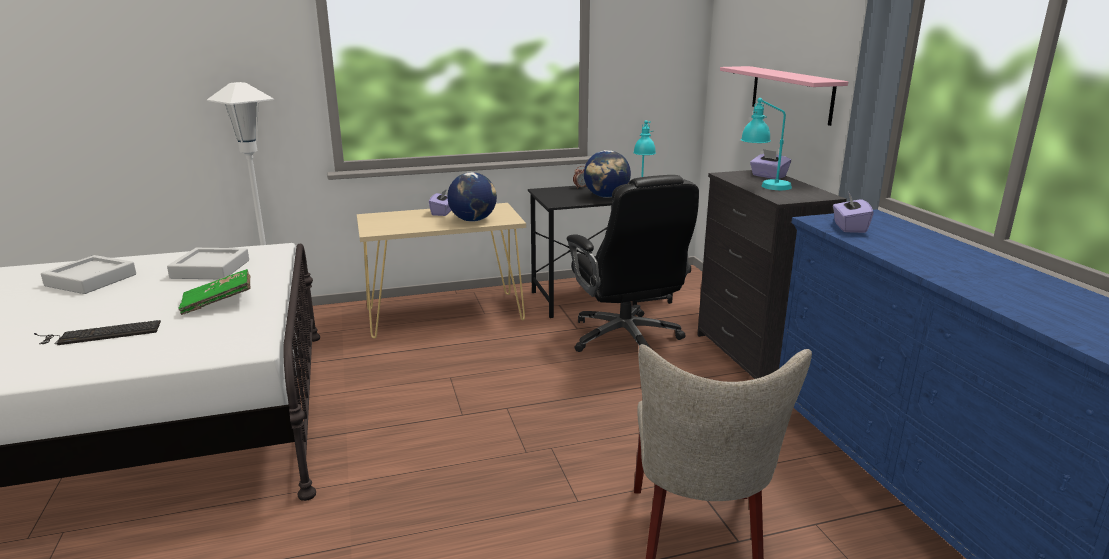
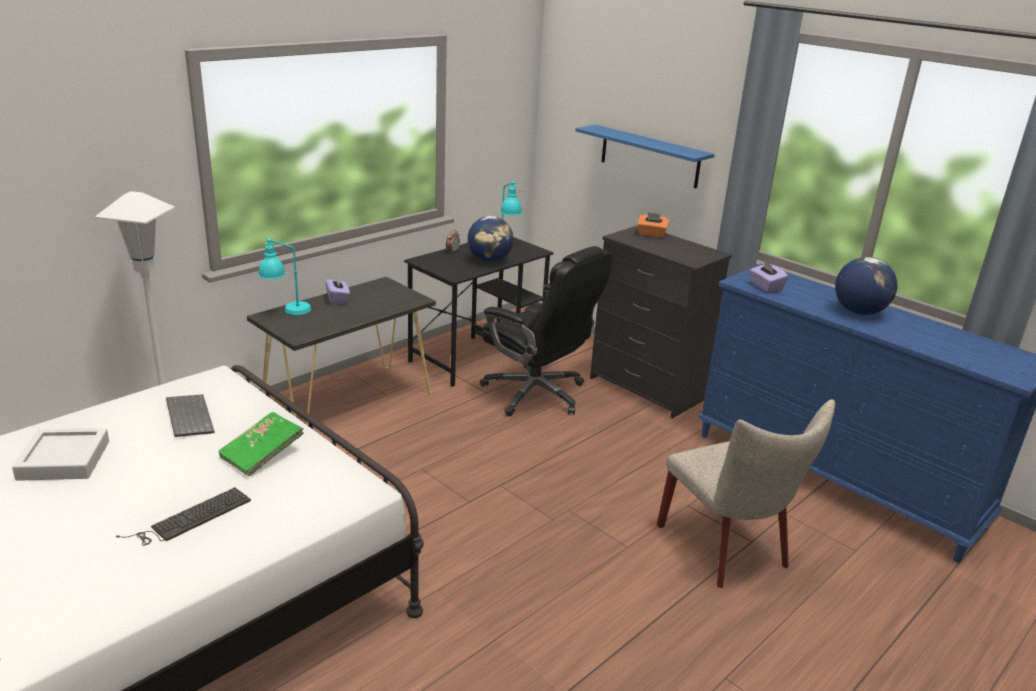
camera: 30 degrees left, 5 degrees up
grey tray [167,248,249,279] -> keyboard [166,394,214,437]
beige console table [357,203,526,339] -> black console table [247,277,436,425]
globe [447,172,497,222] -> globe moved to [835,257,897,315]
pink shelf [720,66,848,126] -> blue shelf [575,125,715,188]
turquoise table lamp [741,98,792,190] -> turquoise table lamp moved to [258,238,311,315]
purple tissue box [750,149,791,179] -> orange tissue box [637,212,670,238]

